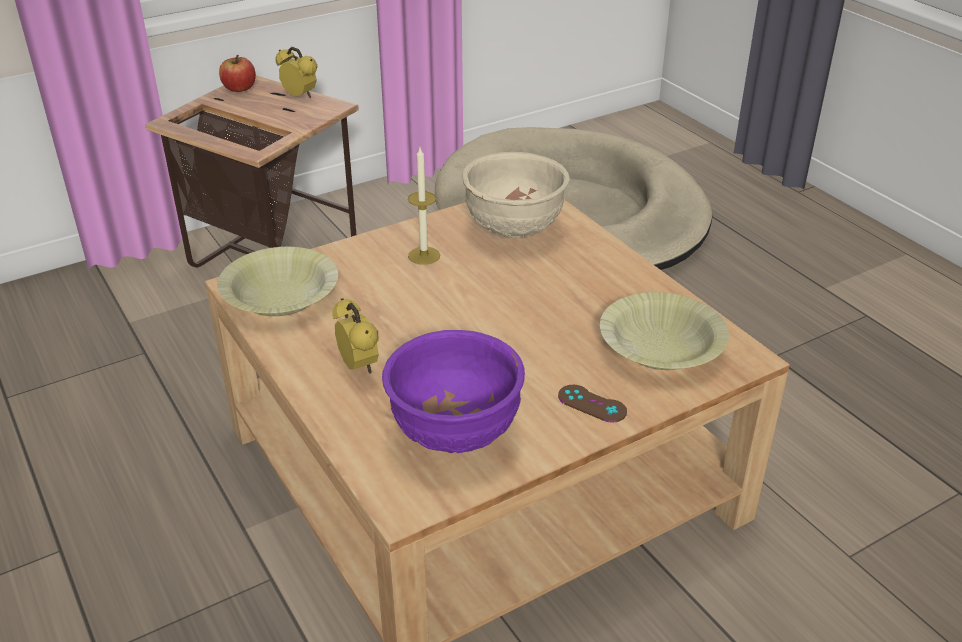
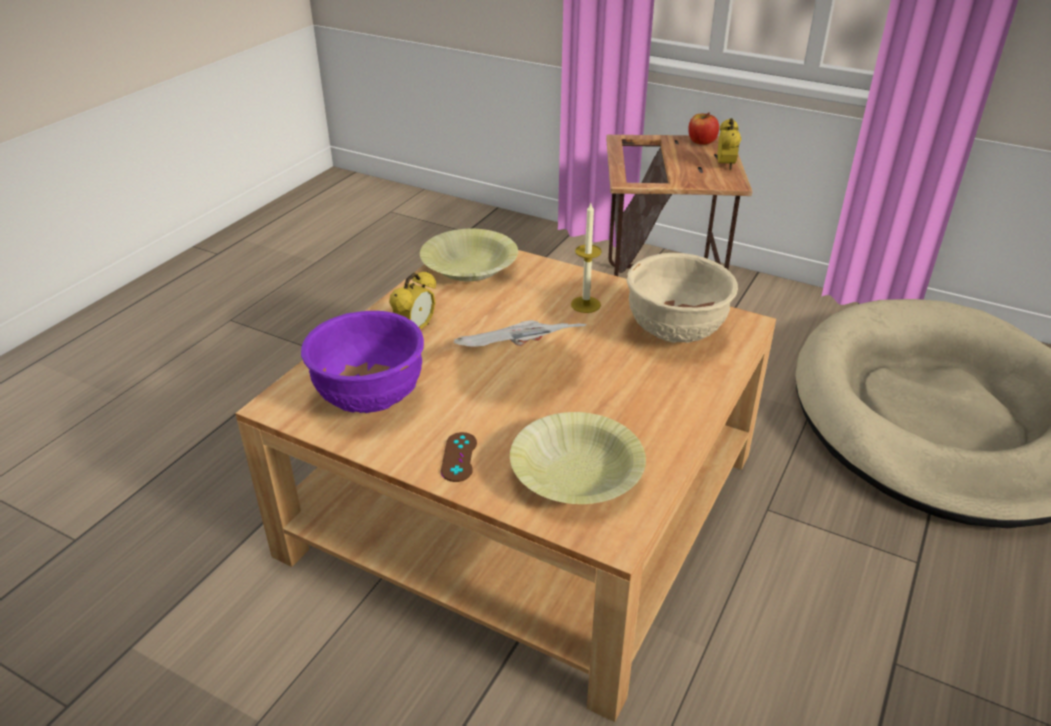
camera: 60 degrees right, 0 degrees up
none -> newspaper [453,320,586,347]

